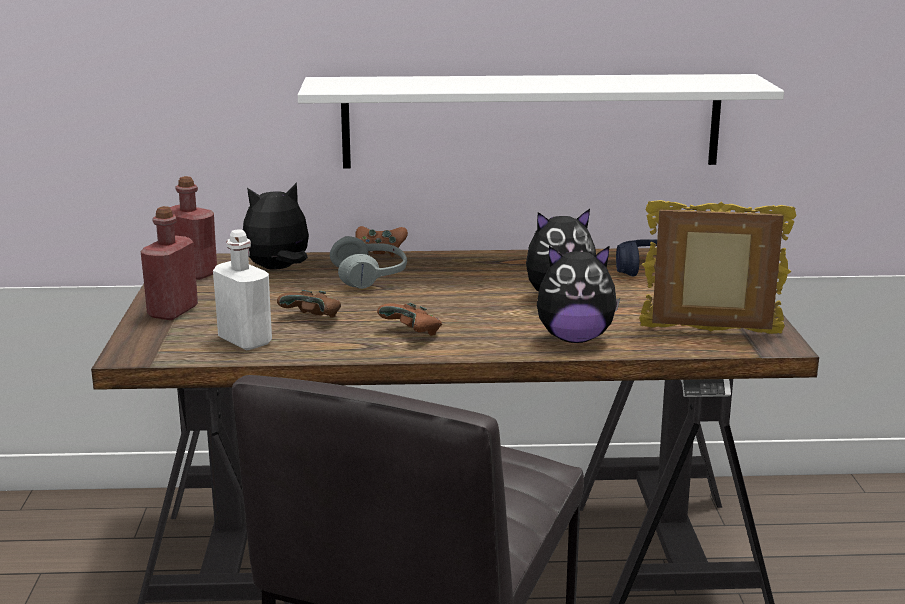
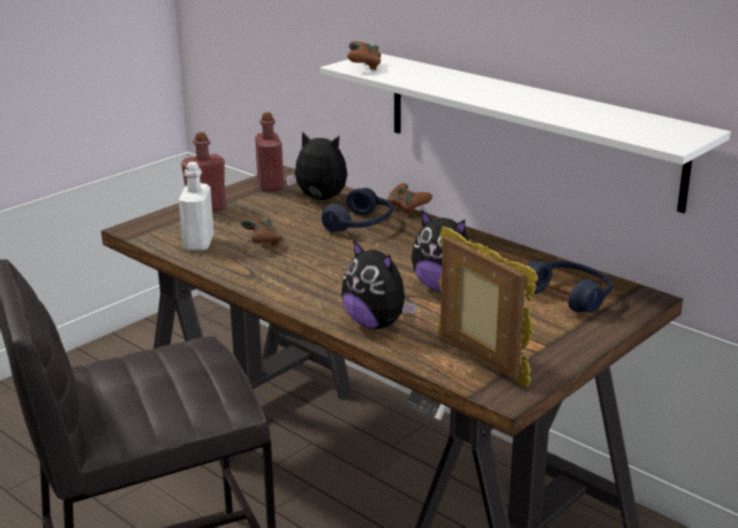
camera: 45 degrees right, 5 degrees up
grey headphones [330,236,407,289] -> blue headphones [322,188,393,232]
brown game controller [377,303,442,336] -> brown game controller moved to [347,41,381,70]

